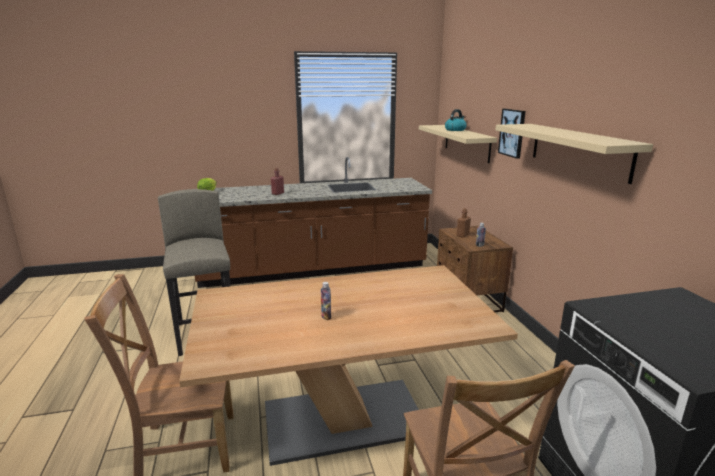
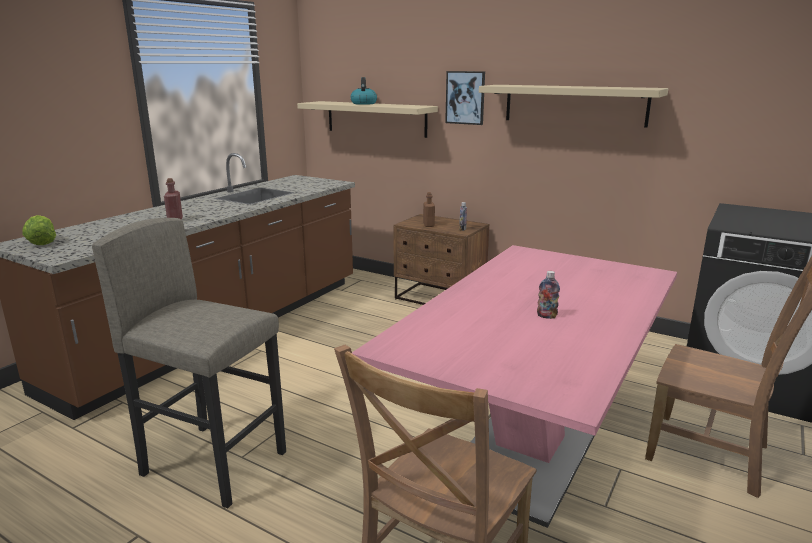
camera: 45 degrees left, 0 degrees up
brown dining table [179,265,518,466] -> pink dining table [352,245,677,528]

